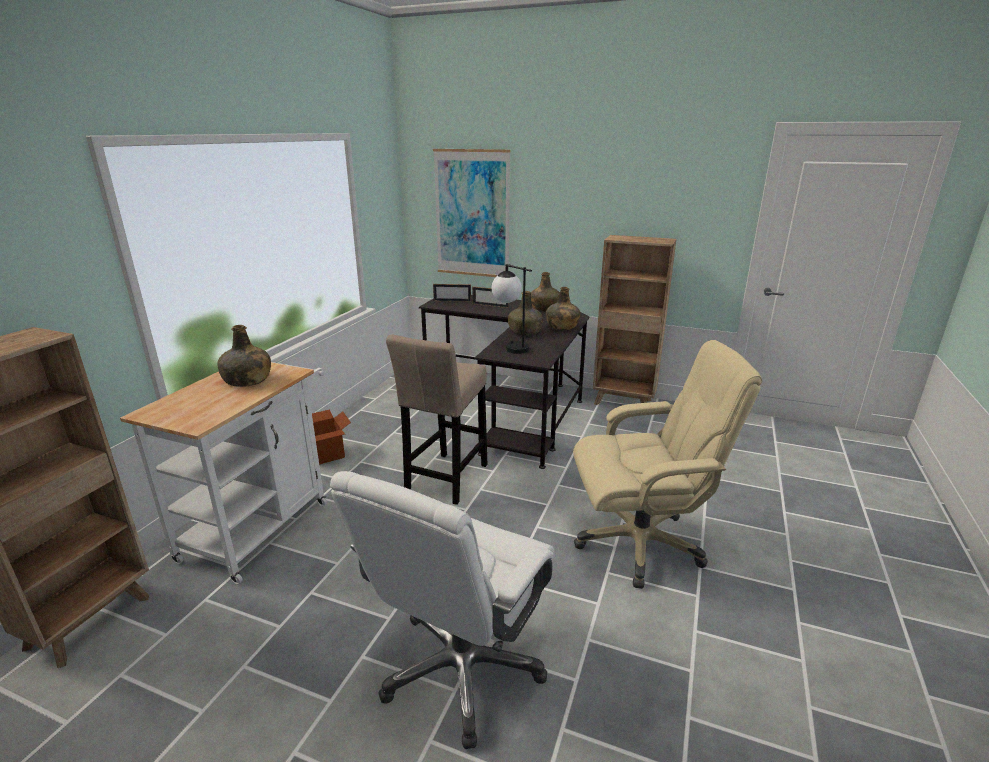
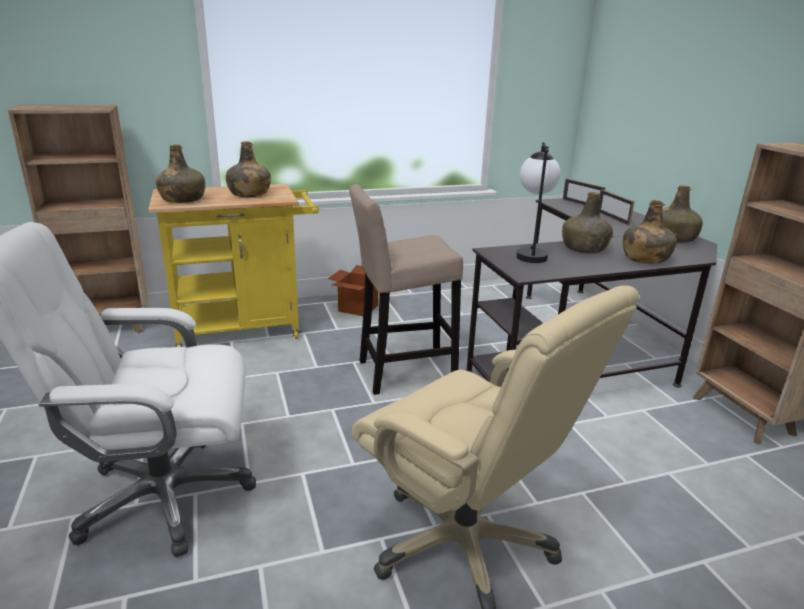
camera: 50 degrees right, 0 degrees up
white cart [120,362,327,584] -> yellow cart [148,184,319,347]
picture [433,149,511,277] -> none
none -> green bottle [156,145,205,203]

